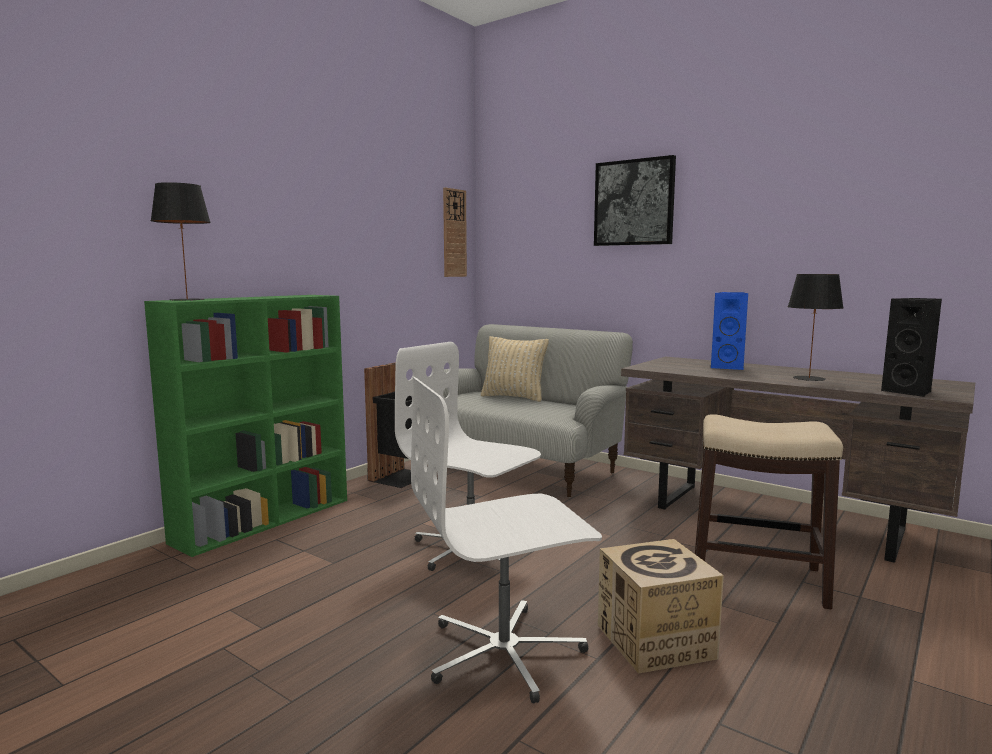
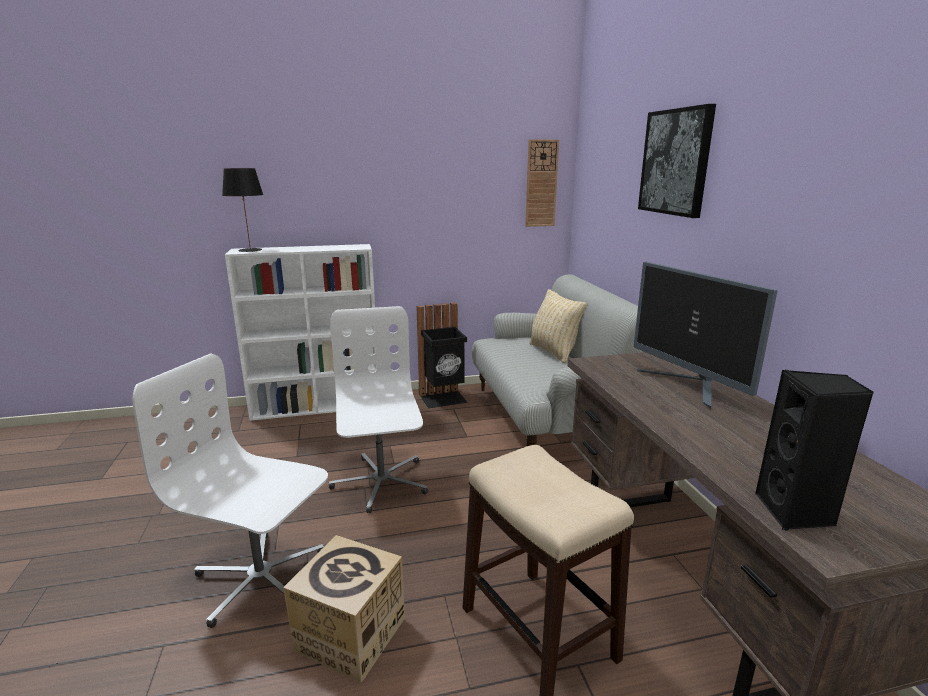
camera: 40 degrees right, 10 degrees up
green bookcase [144,295,347,557] -> white bookcase [225,244,377,421]
blue speaker [711,292,748,370] -> monitor [634,262,777,409]
black table lamp [788,274,843,381] -> none

